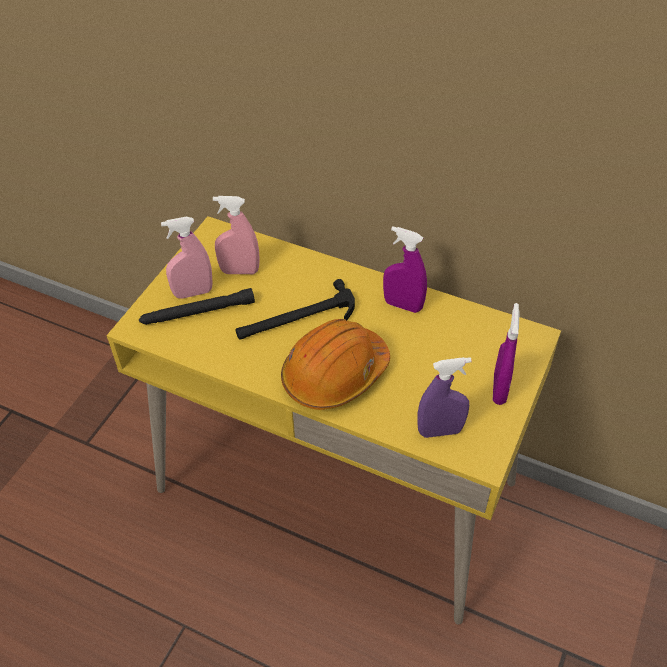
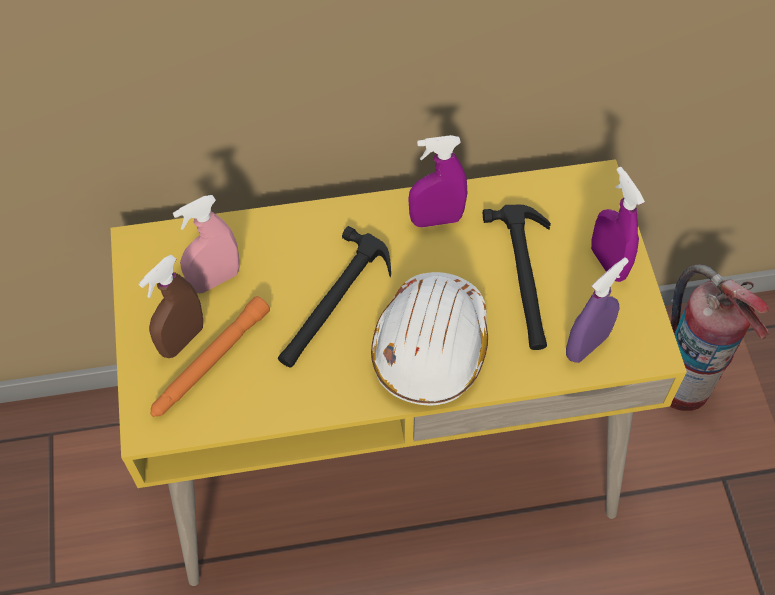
camera: 35 degrees left, 10 degrees up
black flashlight [139,288,255,325] -> orange flashlight [150,296,270,417]
pink spray bottle [161,217,212,299] -> brown spray bottle [139,255,203,358]
orange hard hat [281,319,390,410] -> white hard hat [371,272,488,405]
none -> hammer [483,205,551,350]
none -> fire extinguisher [670,264,769,411]

